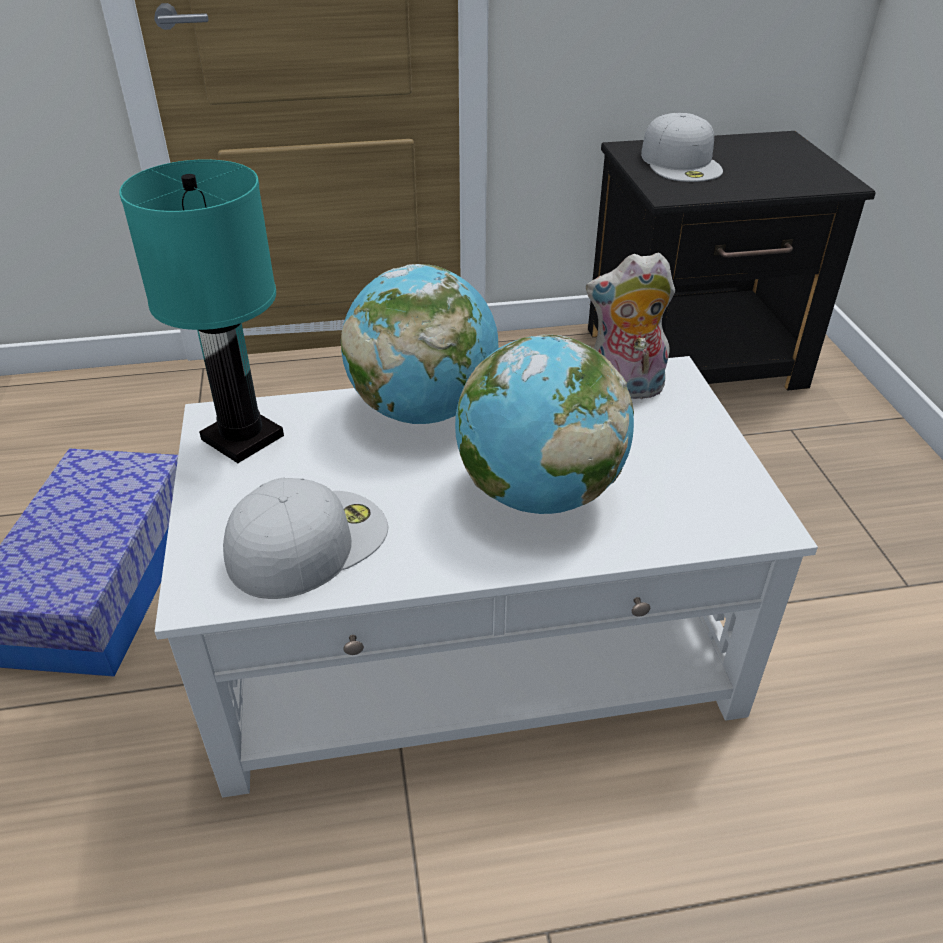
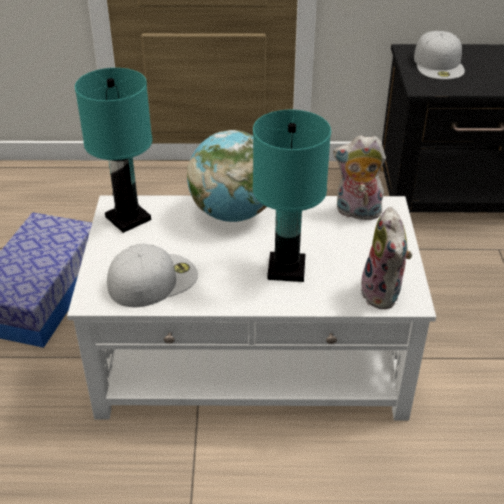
camera: 10 degrees right, 0 degrees up
globe [455,334,634,514] -> turquoise table lamp [253,110,331,282]
none -> plush toy [361,207,412,309]

